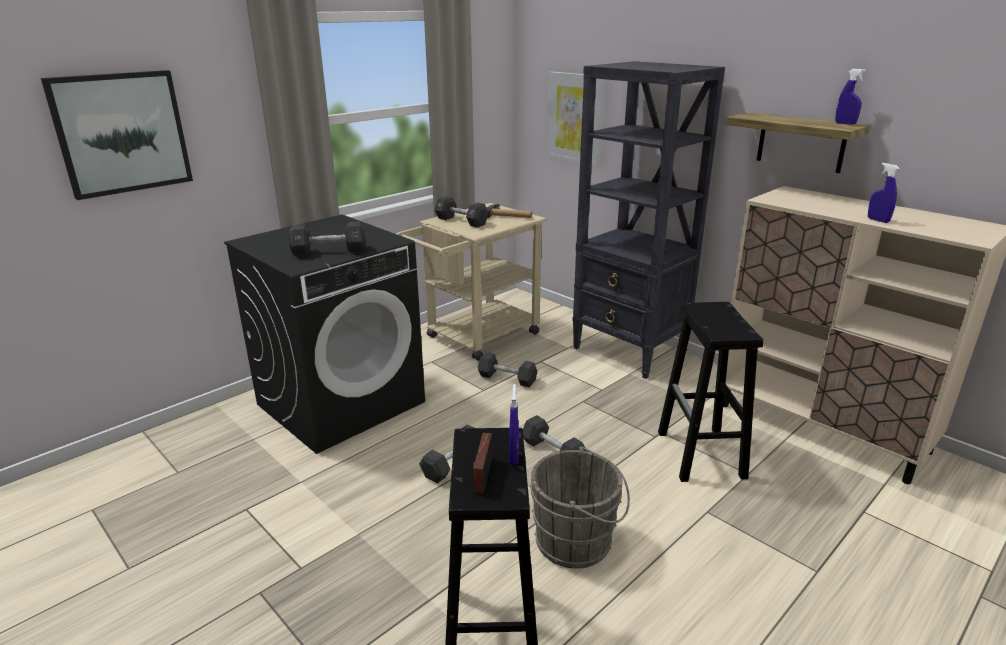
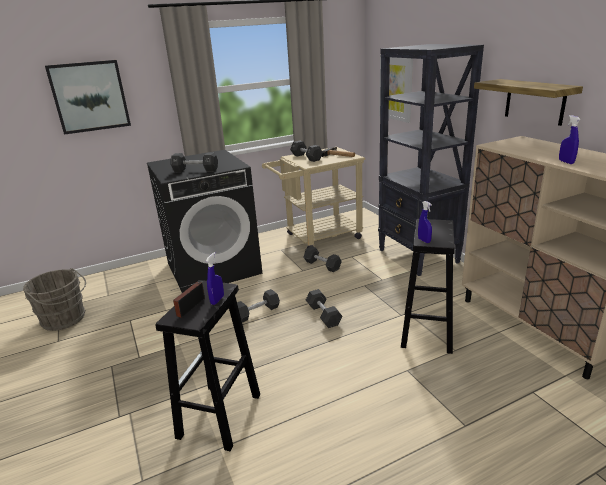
camera: 20 degrees right, 0 degrees up
grey bucket [530,446,630,569] -> grey bucket moved to [23,268,86,331]
blue spray bottle [835,69,866,125] -> blue spray bottle moved to [418,201,432,243]

